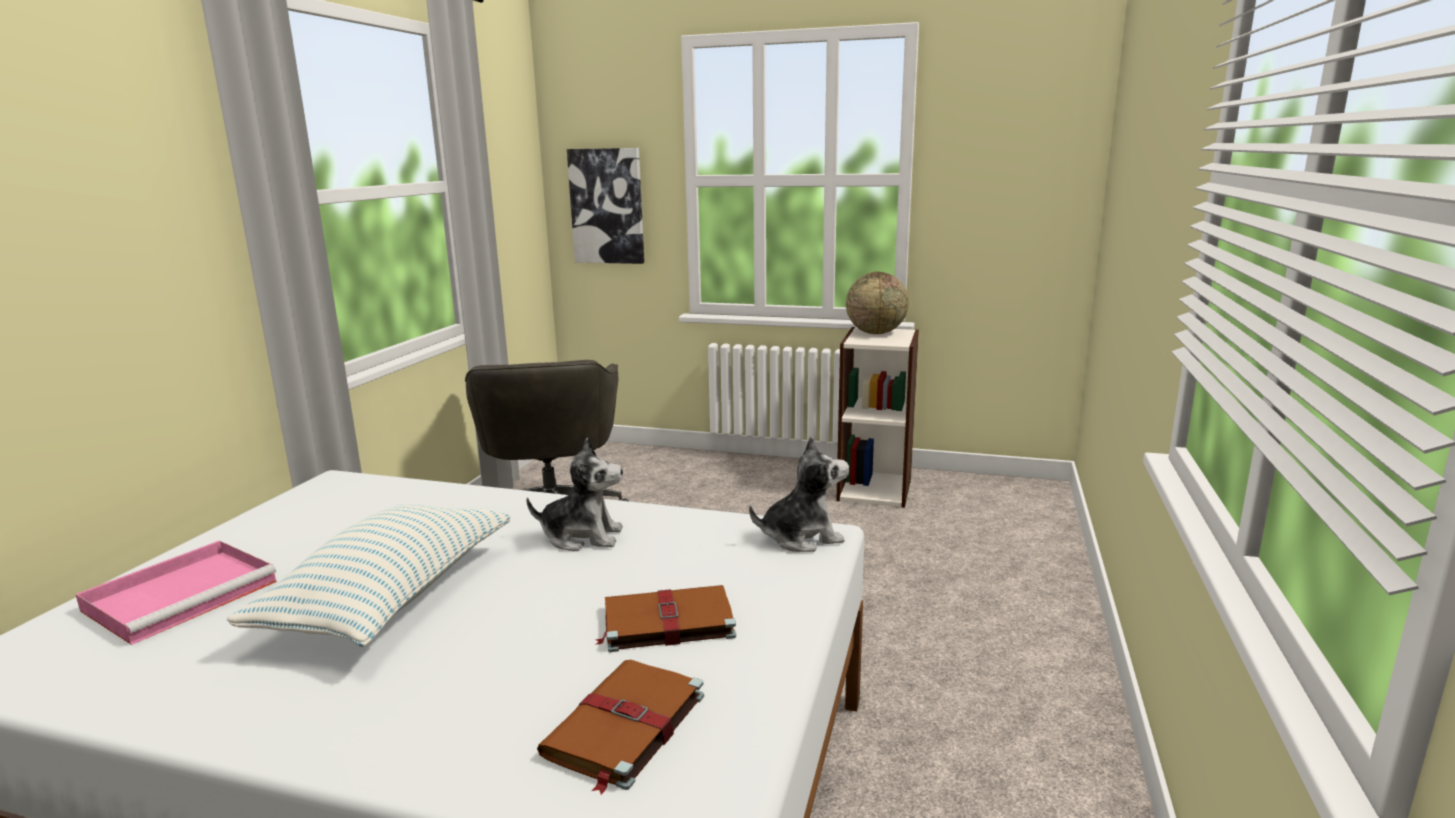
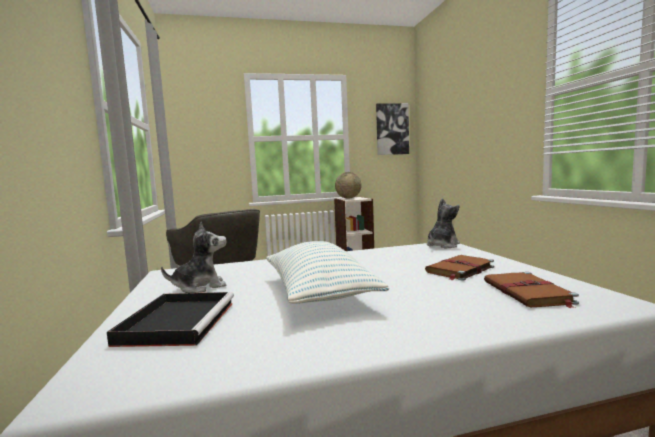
camera: 30 degrees left, 10 degrees down
pink tray [75,541,277,645] -> black tray [107,292,234,347]
plush toy [526,438,623,551] -> plush toy moved to [161,222,226,293]
picture [567,148,644,264] -> picture moved to [376,103,409,155]

